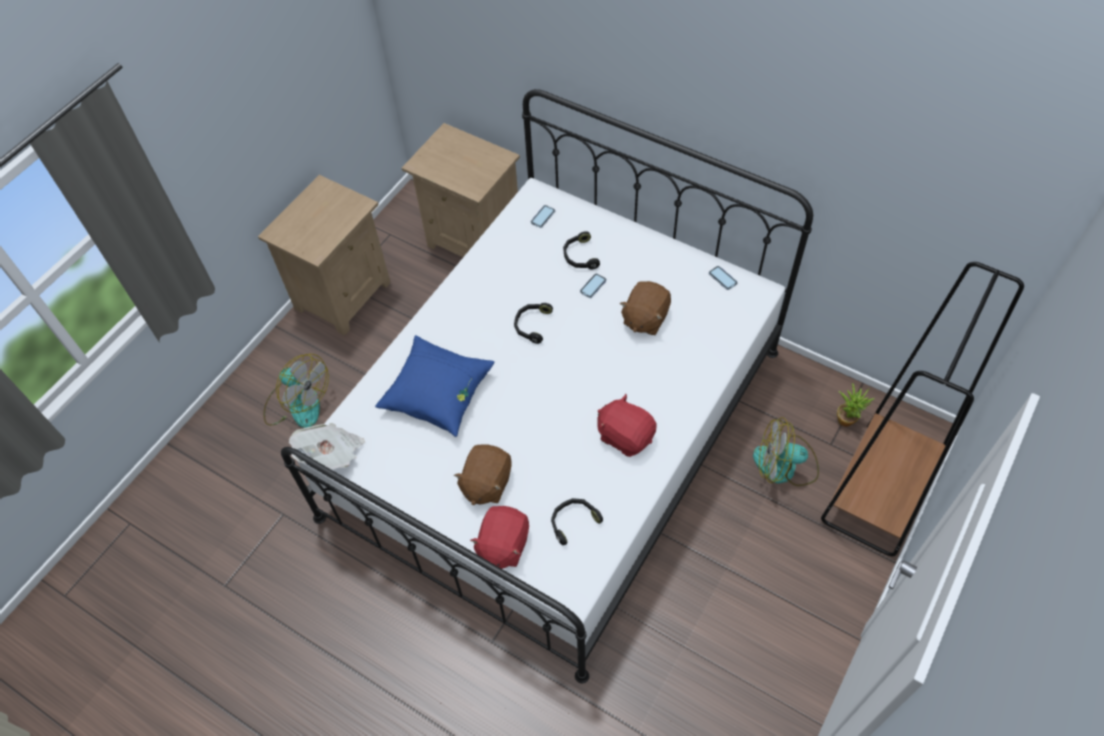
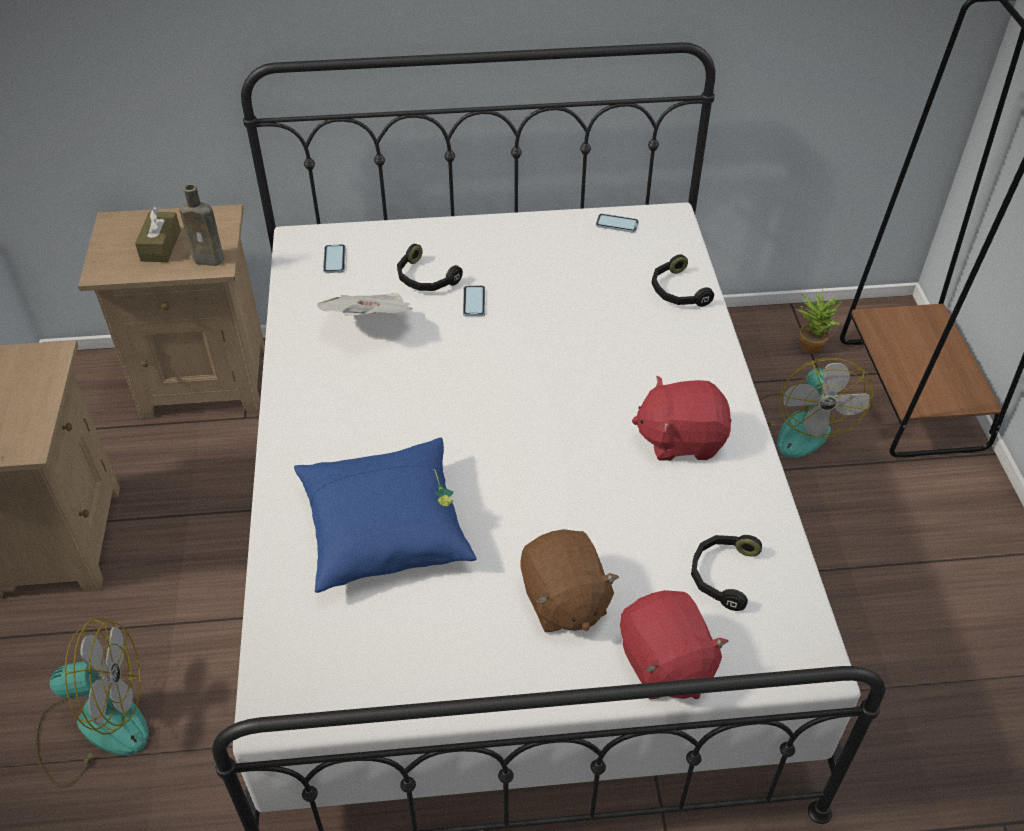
camera: 40 degrees left, 10 degrees down
newspaper [289,423,365,469] -> newspaper moved to [317,293,413,315]
black headphones [514,303,553,344] -> black headphones moved to [651,254,714,307]
brown plush toy [620,281,671,335] -> none
fan [753,417,819,486] -> fan turned 60 degrees counterclockwise [759,358,873,458]
none -> brown tissue box [135,206,181,262]
none -> brown bottle [180,184,224,266]

